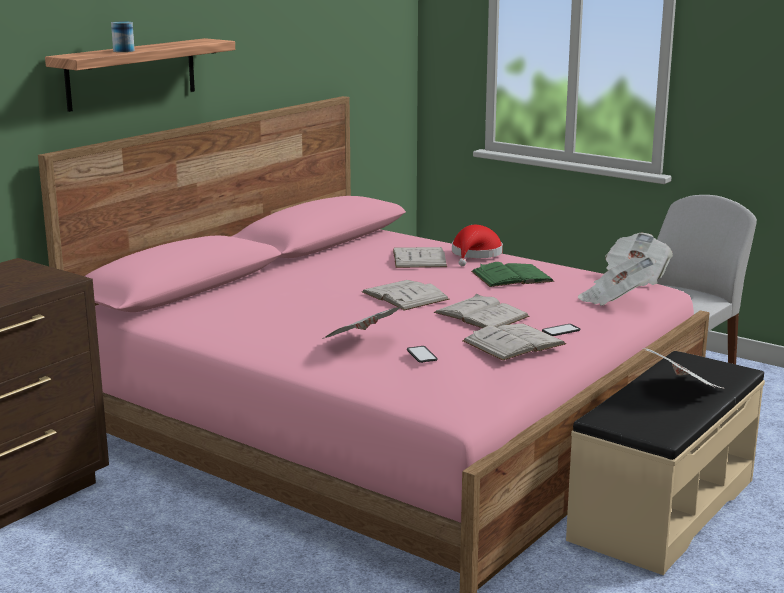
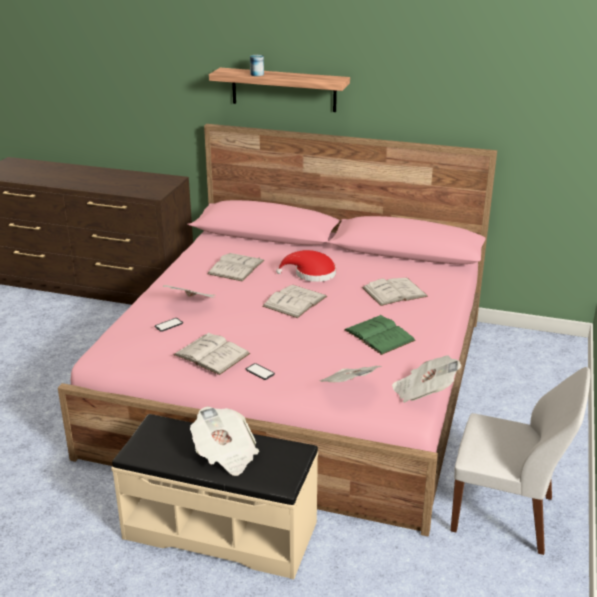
camera: 70 degrees right, 10 degrees up
white book [434,294,530,328] -> white book moved to [208,253,265,281]
red hat [452,225,503,266] -> red hat moved to [276,250,336,282]

